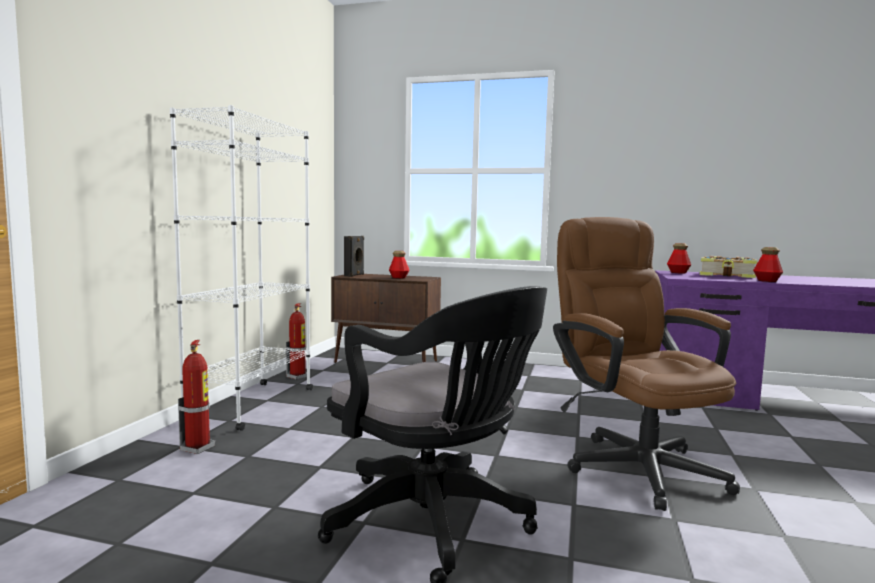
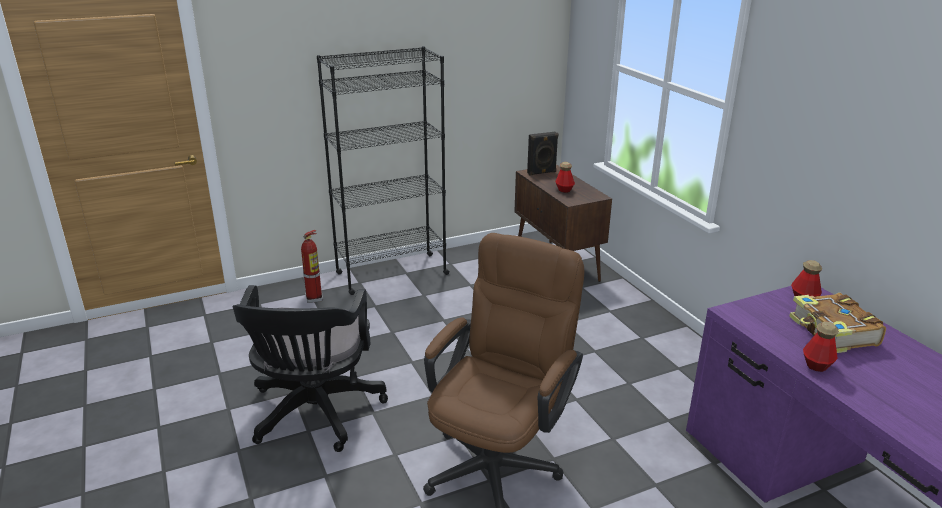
camera: 50 degrees right, 20 degrees up
white bookcase [170,105,313,431] -> black bookcase [317,46,450,295]
fire extinguisher [286,303,307,380] -> none

